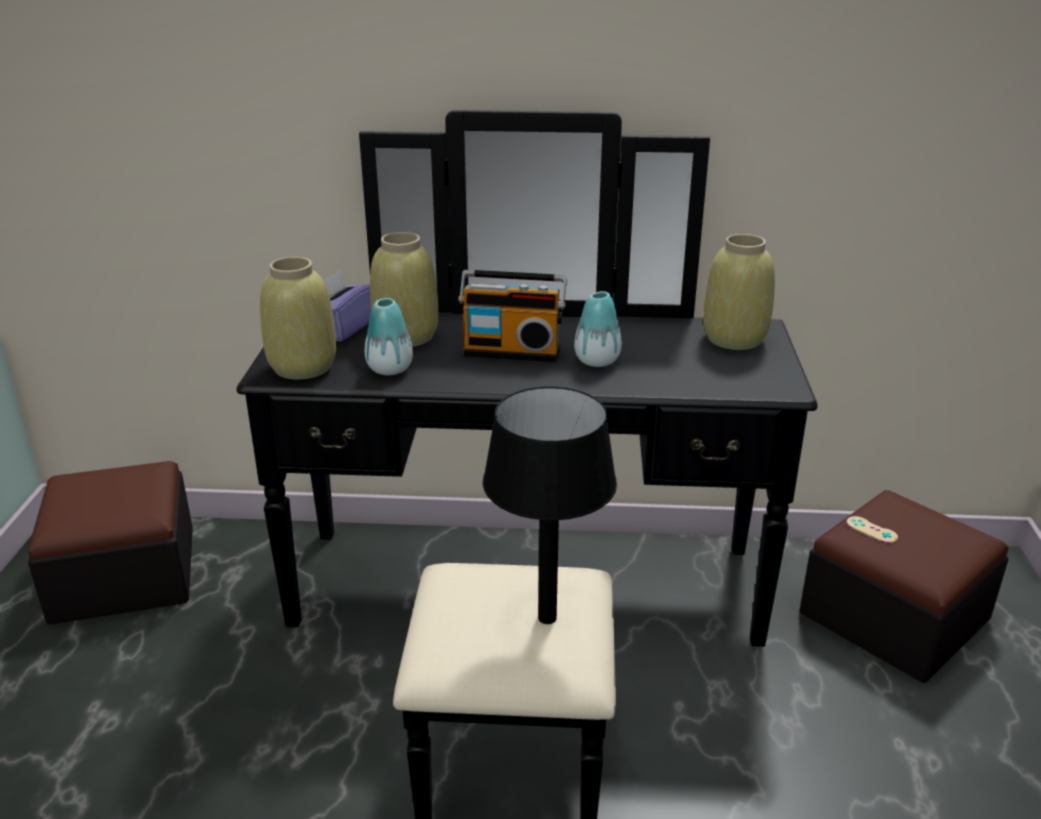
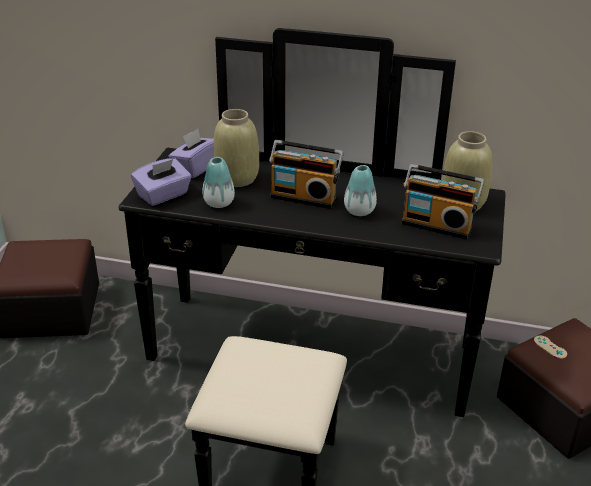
camera: 10 degrees right, 5 degrees up
beige vase [260,257,336,380] -> purple tissue box [131,158,191,206]
black table lamp [483,386,617,624] -> none
none -> radio [401,164,484,239]

